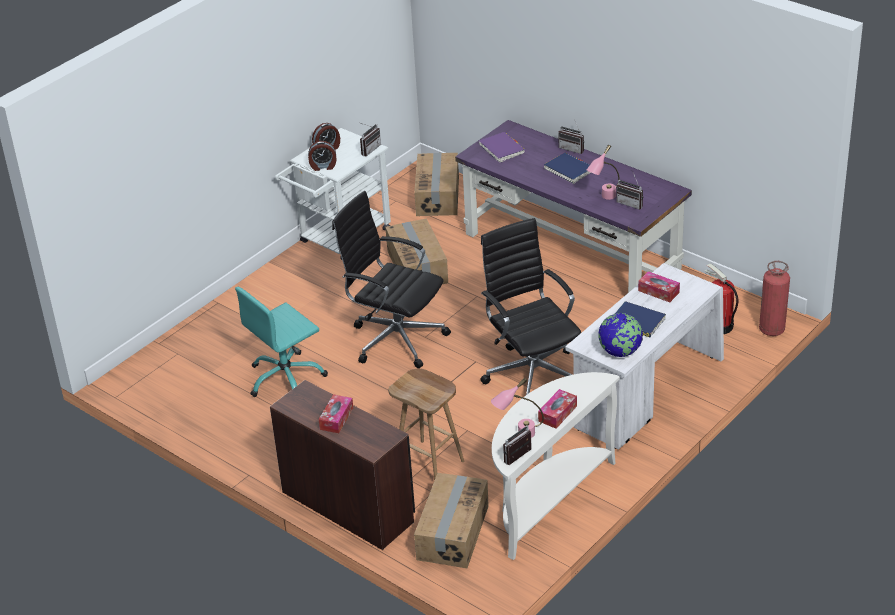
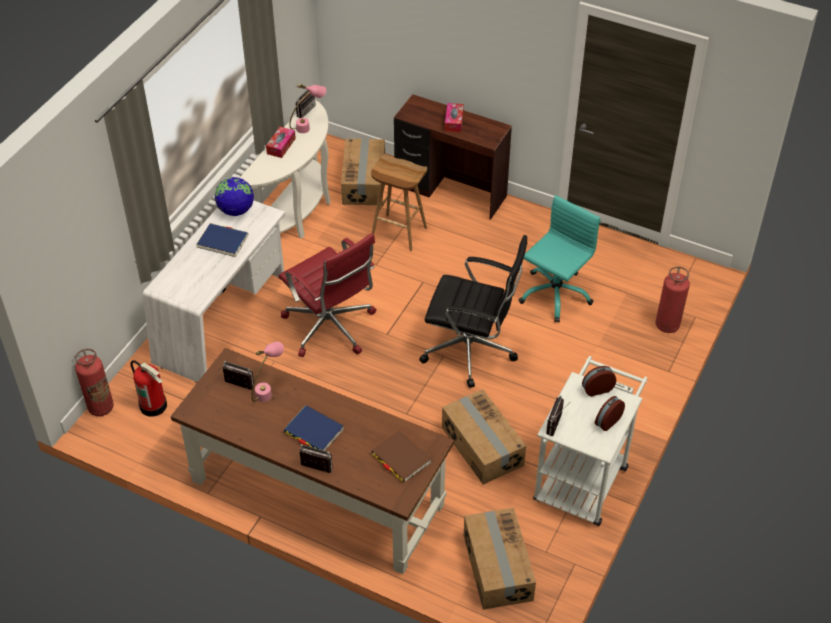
camera: 165 degrees right, 10 degrees up
purple desk [455,120,692,293] -> brown desk [171,348,454,574]
purple book [479,132,525,163] -> brown book [371,430,431,482]
black office chair [481,218,581,395] -> red office chair [279,233,376,357]
tissue box [638,271,680,302] -> none
none -> fire extinguisher [656,267,690,333]

